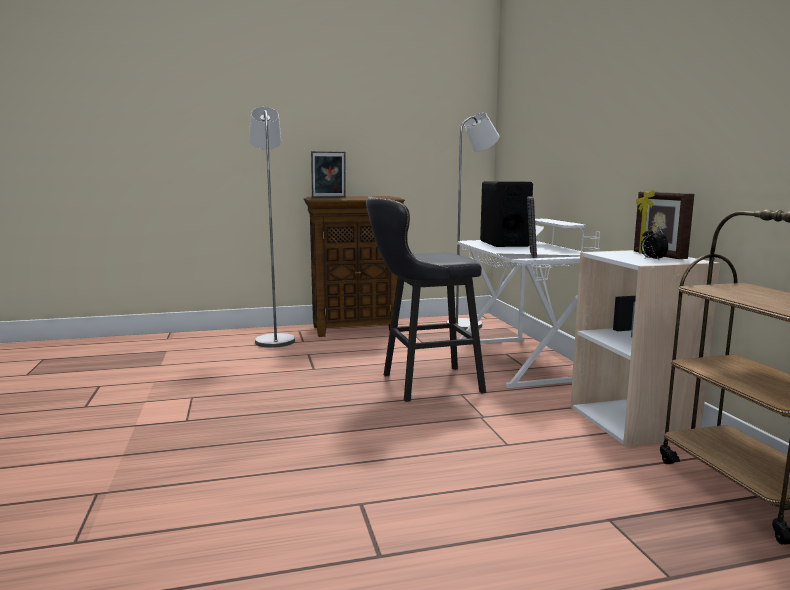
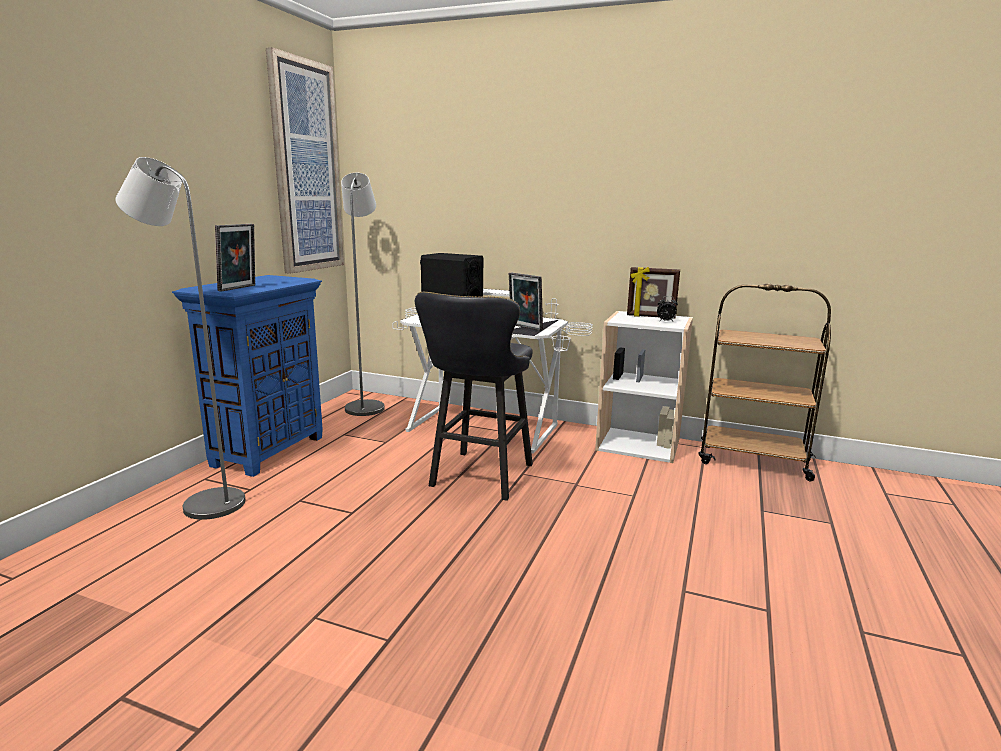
camera: 55 degrees left, 5 degrees up
brown cabinet [304,196,405,337] -> blue cabinet [172,275,323,477]
none -> picture [266,47,344,274]

